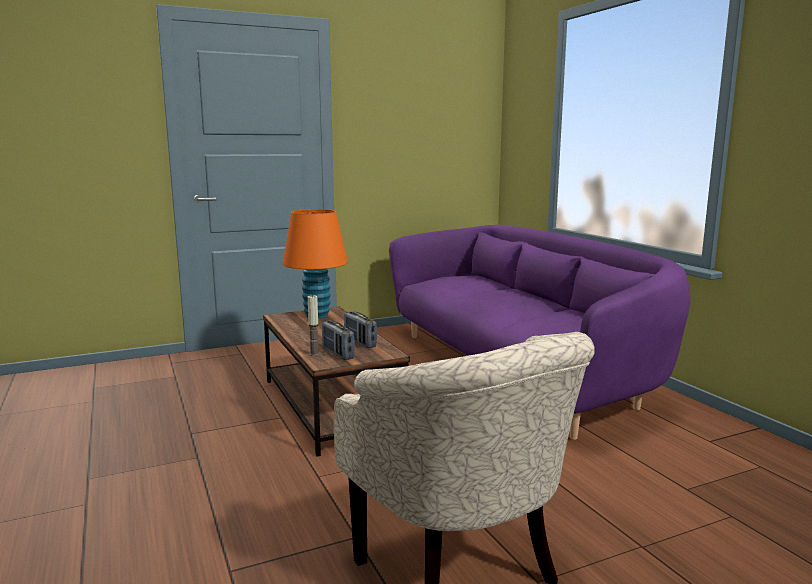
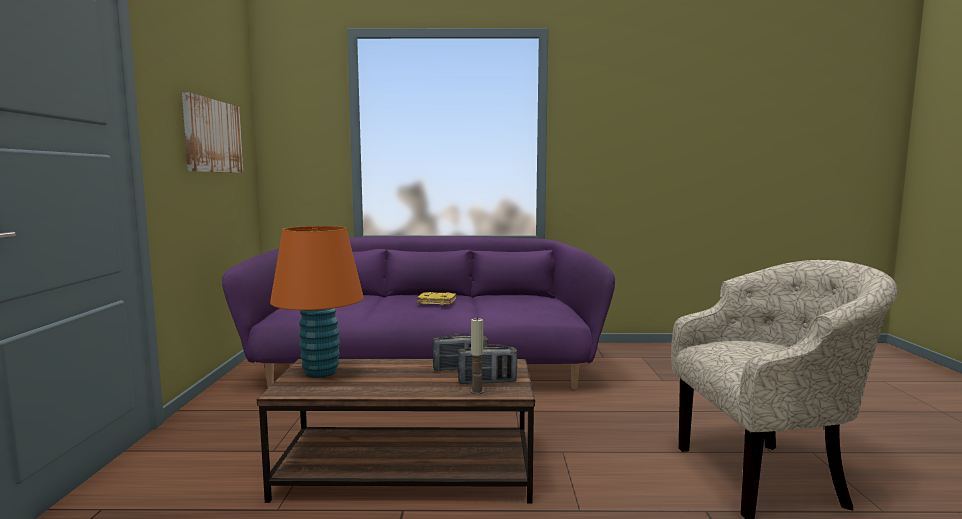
camera: 65 degrees left, 5 degrees down
none -> picture [182,92,243,173]
none -> yellow book [417,292,456,305]

